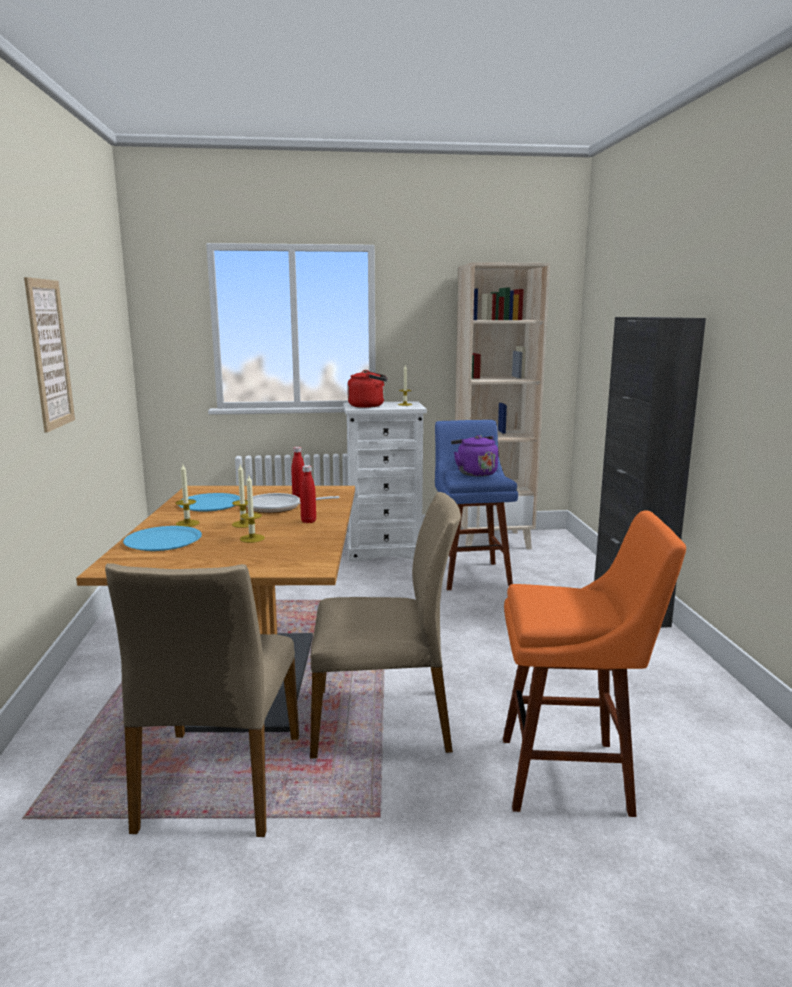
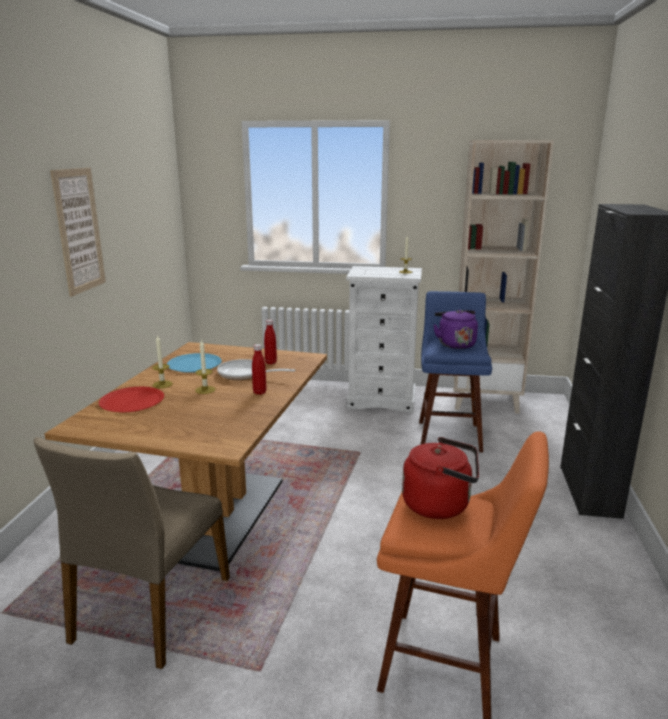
camera: 15 degrees right, 5 degrees up
blue plate [123,526,202,551] -> red plate [99,387,164,412]
candle [240,475,265,543] -> none
beige chair [310,492,461,758] -> none
red kettle [347,370,388,408] -> red kettle moved to [402,437,479,519]

